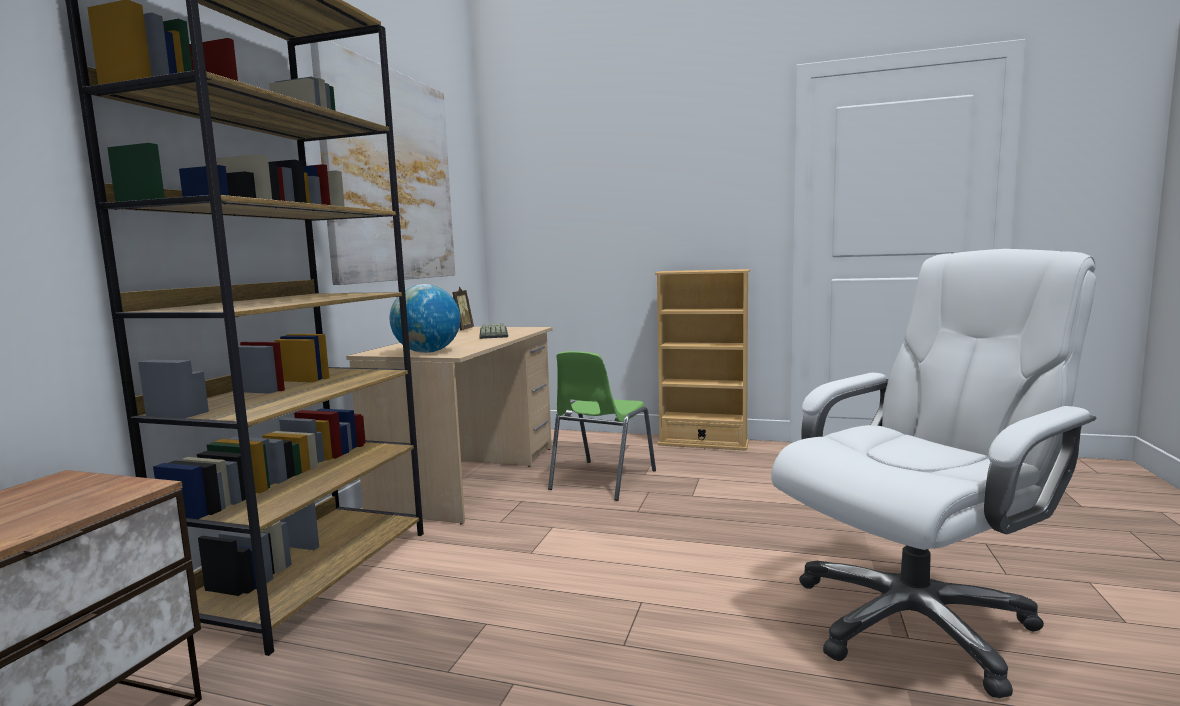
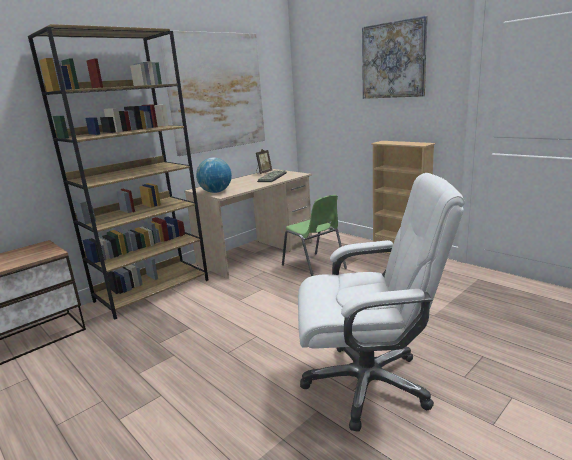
camera: 30 degrees right, 10 degrees up
green chair [548,351,656,501] -> green chair turned 90 degrees counterclockwise [282,195,347,276]
none -> picture [362,16,428,99]

